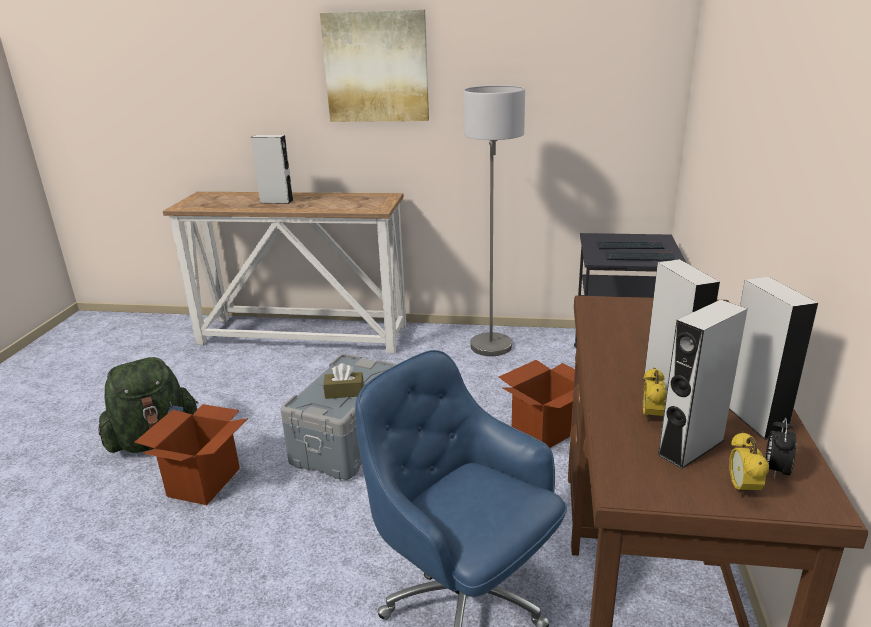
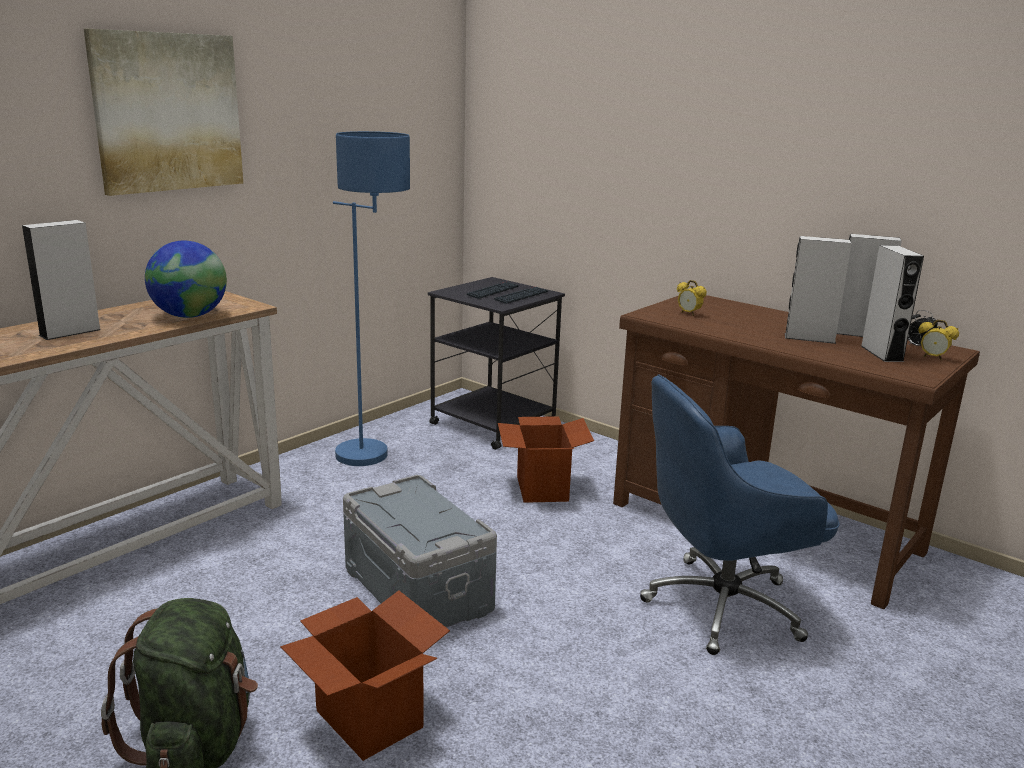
camera: 60 degrees left, 5 degrees down
brown tissue box [323,363,364,399] -> none
grey floor lamp [463,85,525,356] -> blue floor lamp [333,131,410,466]
alarm clock [643,368,667,422] -> alarm clock moved to [677,280,707,316]
none -> globe [145,241,227,318]

